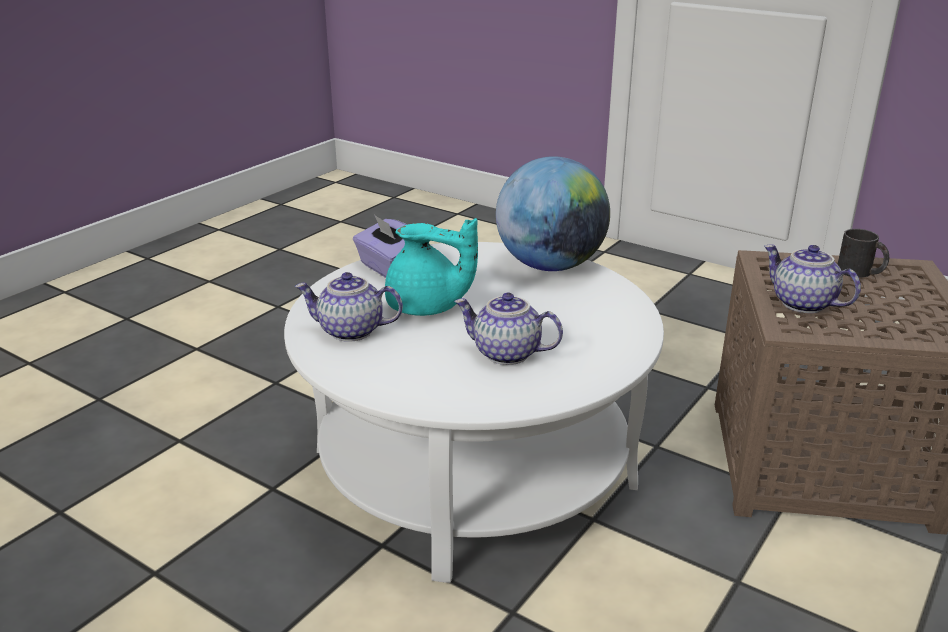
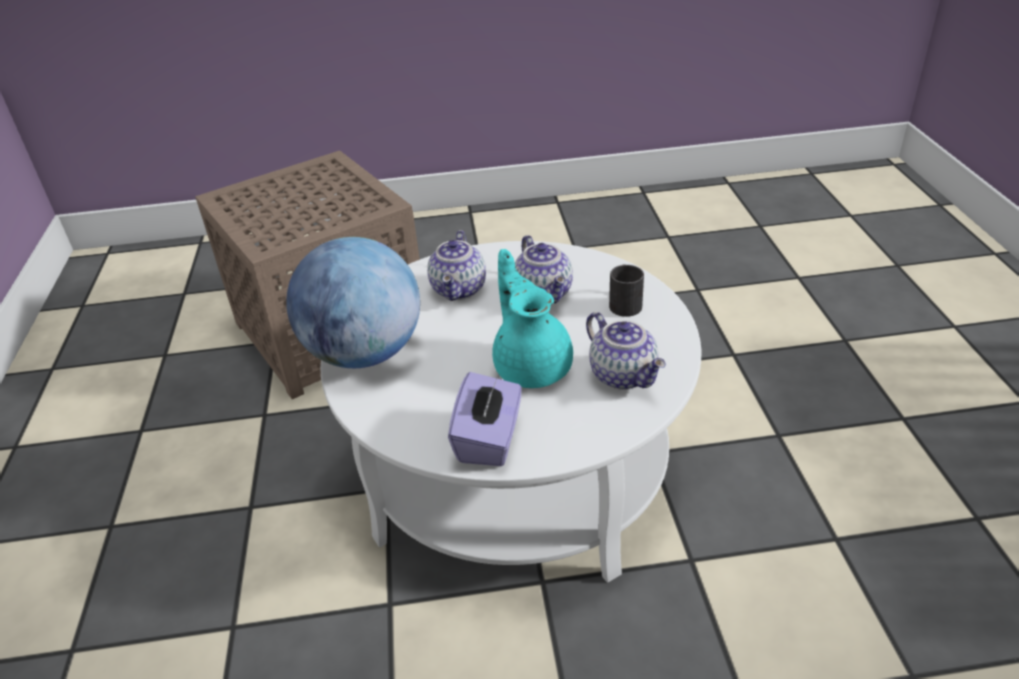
camera: 130 degrees left, 10 degrees up
teapot [764,244,861,313] -> teapot moved to [427,230,486,301]
black mug [837,229,889,278] -> black mug moved to [609,264,644,317]

